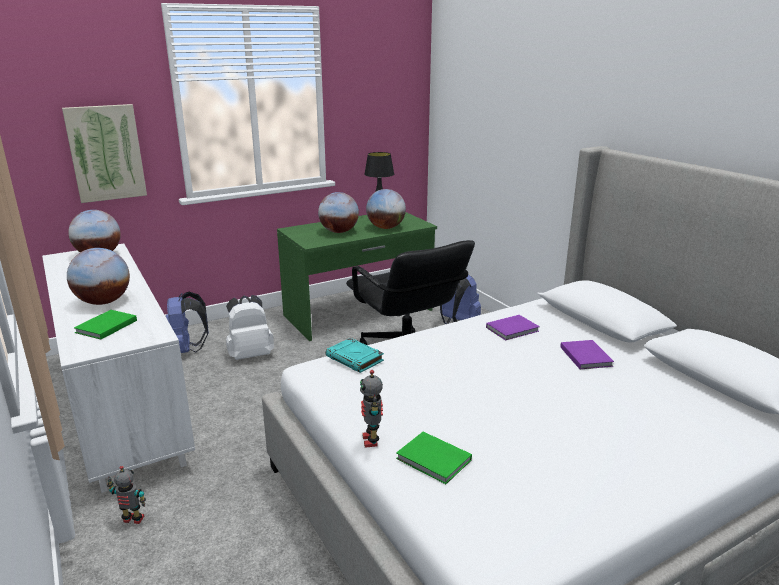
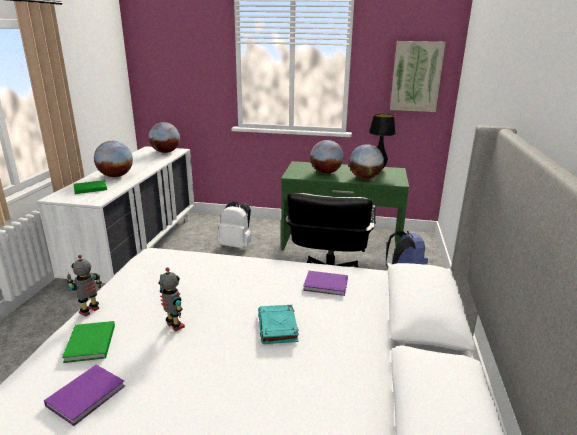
camera: 40 degrees right, 0 degrees up
picture [62,104,147,203] -> picture moved to [390,41,446,112]
toy robot [107,466,146,524] -> toy robot moved to [158,268,185,332]
blue backpack [166,292,209,353] -> none
turquoise book [325,338,384,373] -> turquoise book moved to [258,305,299,344]
purple book [560,340,614,369] -> purple book moved to [44,365,125,426]

